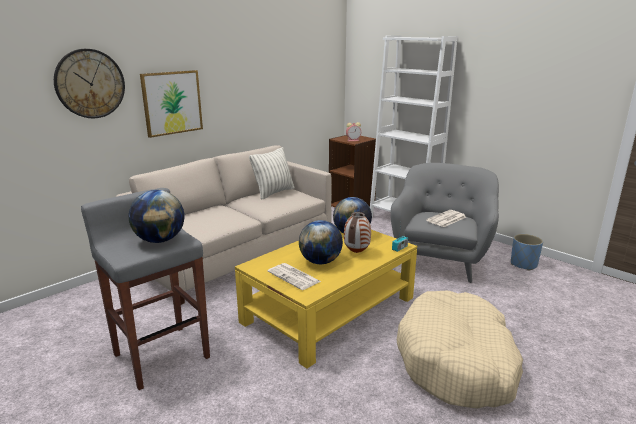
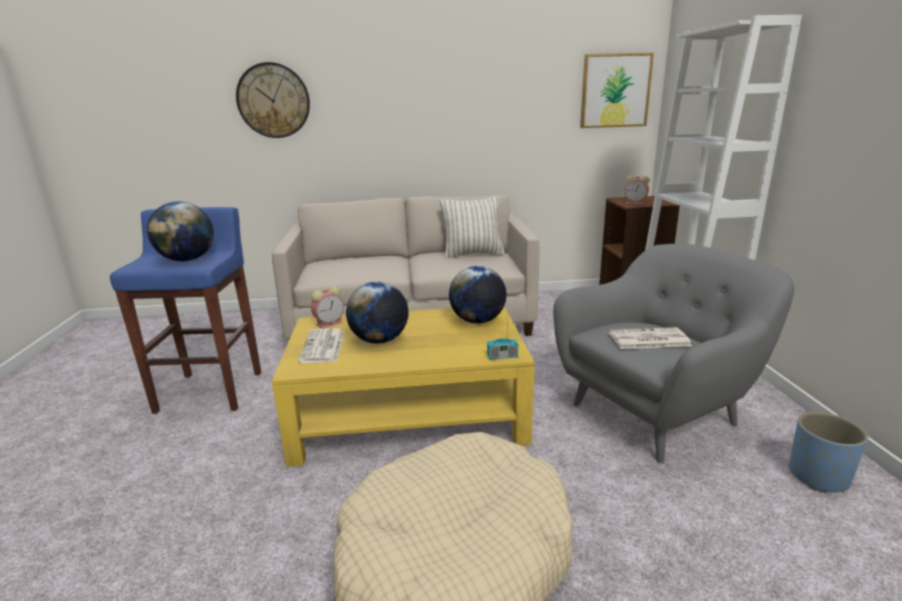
camera: 40 degrees right, 0 degrees up
grey stool [81,188,210,390] -> blue stool [110,207,261,413]
picture [140,70,203,138] -> picture moved to [580,53,654,128]
vase [344,212,371,253] -> none
none -> alarm clock [311,286,344,329]

